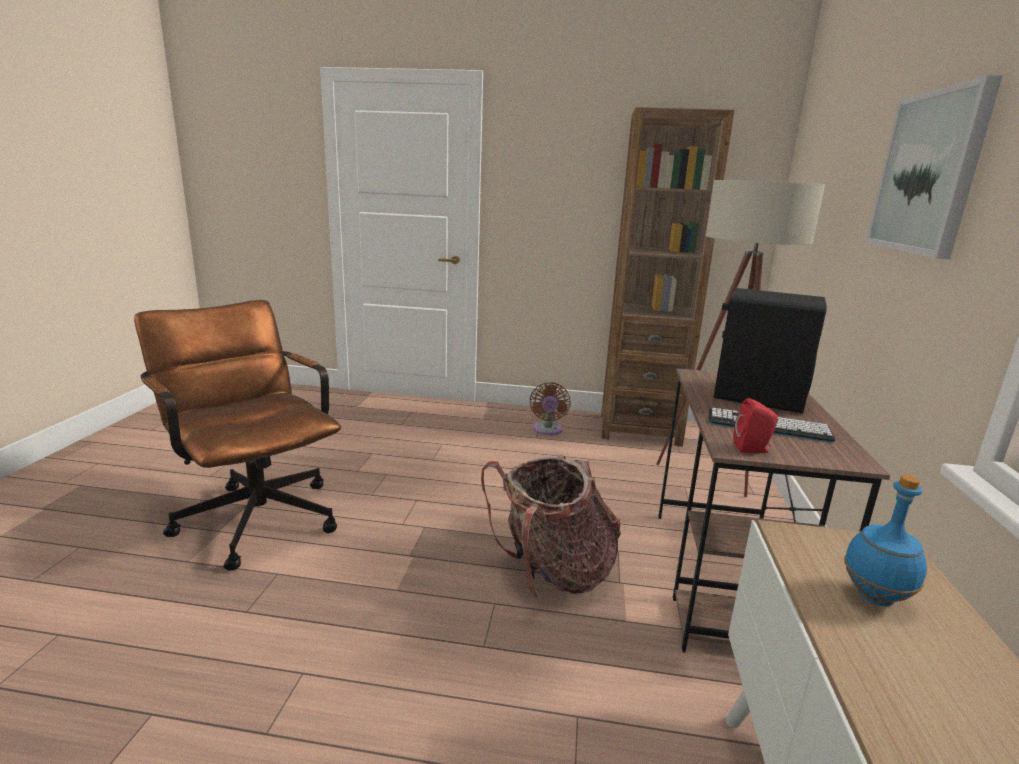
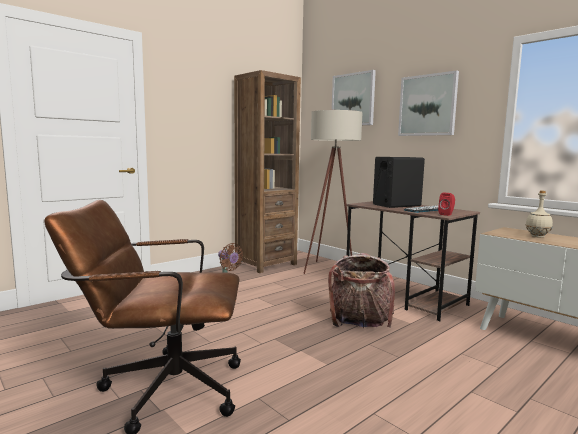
camera: 50 degrees left, 10 degrees down
blue bottle [844,475,927,606] -> beige bottle [526,191,553,238]
none -> picture [332,70,376,125]

